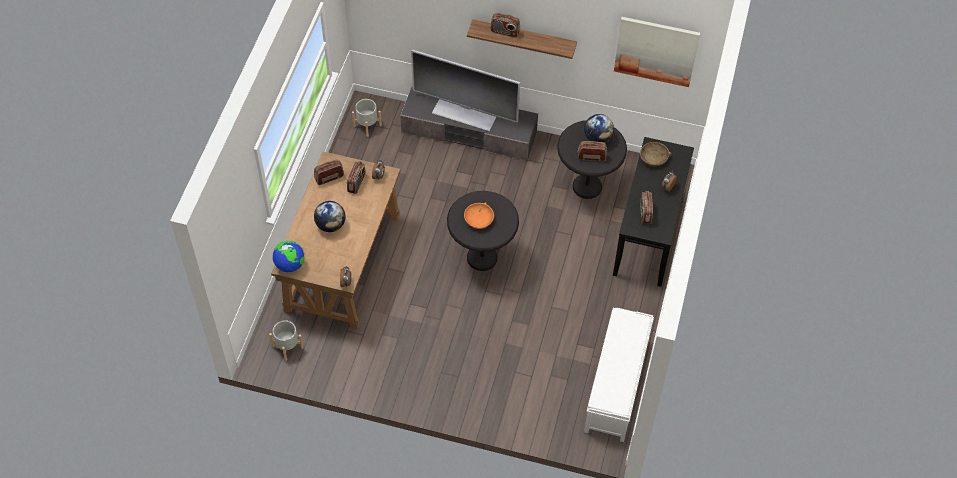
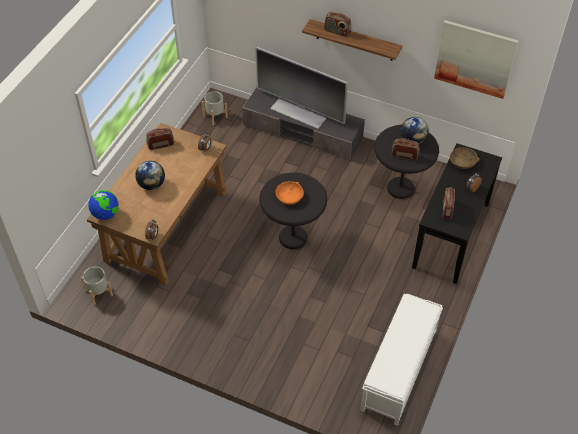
camera: 10 degrees right, 5 degrees down
radio [347,161,365,194] -> none

